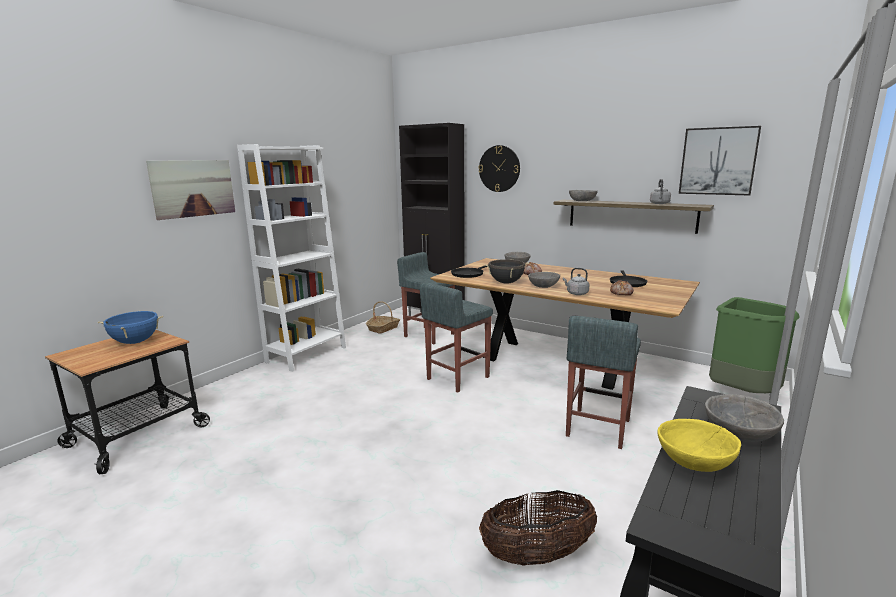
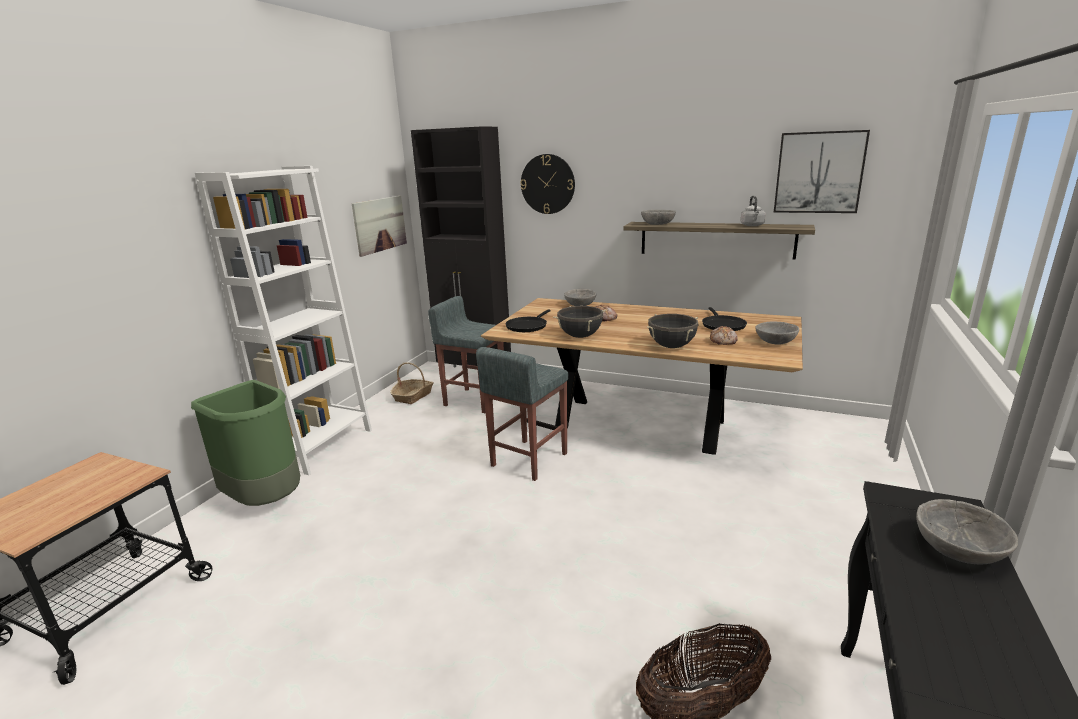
camera: 10 degrees left, 5 degrees up
blue cooking pot [98,311,163,344] -> none
picture [146,160,235,220] -> picture moved to [352,196,407,257]
grey bowl [528,272,560,288] -> grey bowl moved to [755,321,799,345]
grey kettle [563,268,589,295] -> black cooking pot [647,314,698,348]
grey stool [566,316,641,449] -> none
yellow bowl [657,419,741,472] -> none
green trash can [709,297,800,393] -> green trash can moved to [191,380,300,506]

